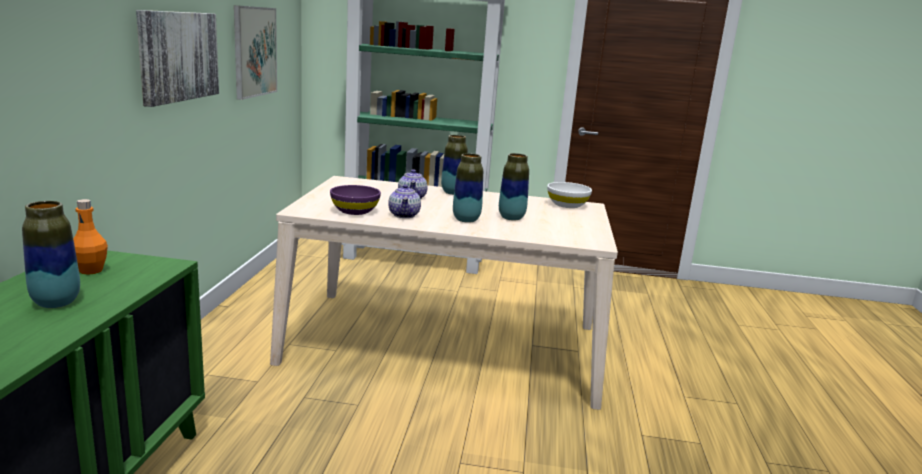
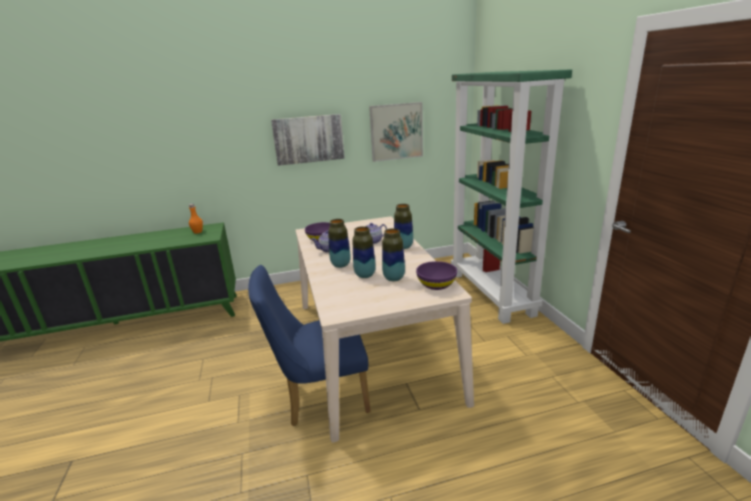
camera: 70 degrees right, 5 degrees up
vase [22,201,80,308] -> vase moved to [382,228,405,281]
white bowl [547,182,592,208] -> purple bowl [416,261,457,290]
none -> blue chair [248,265,371,426]

